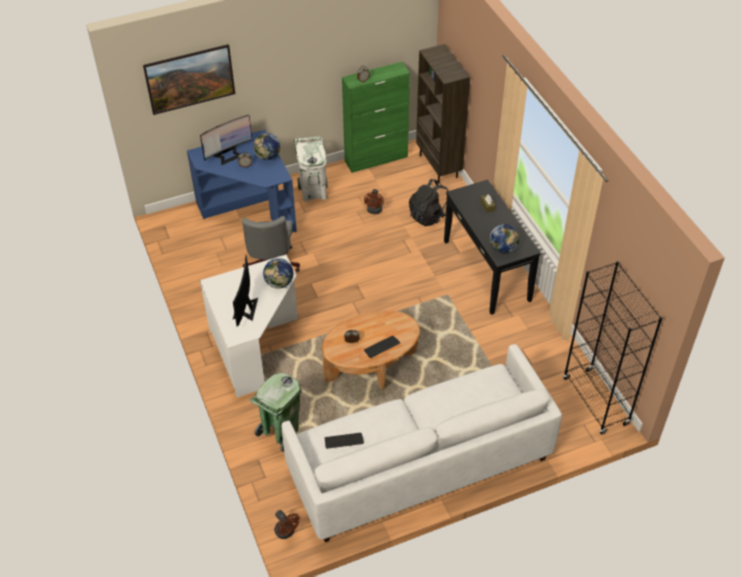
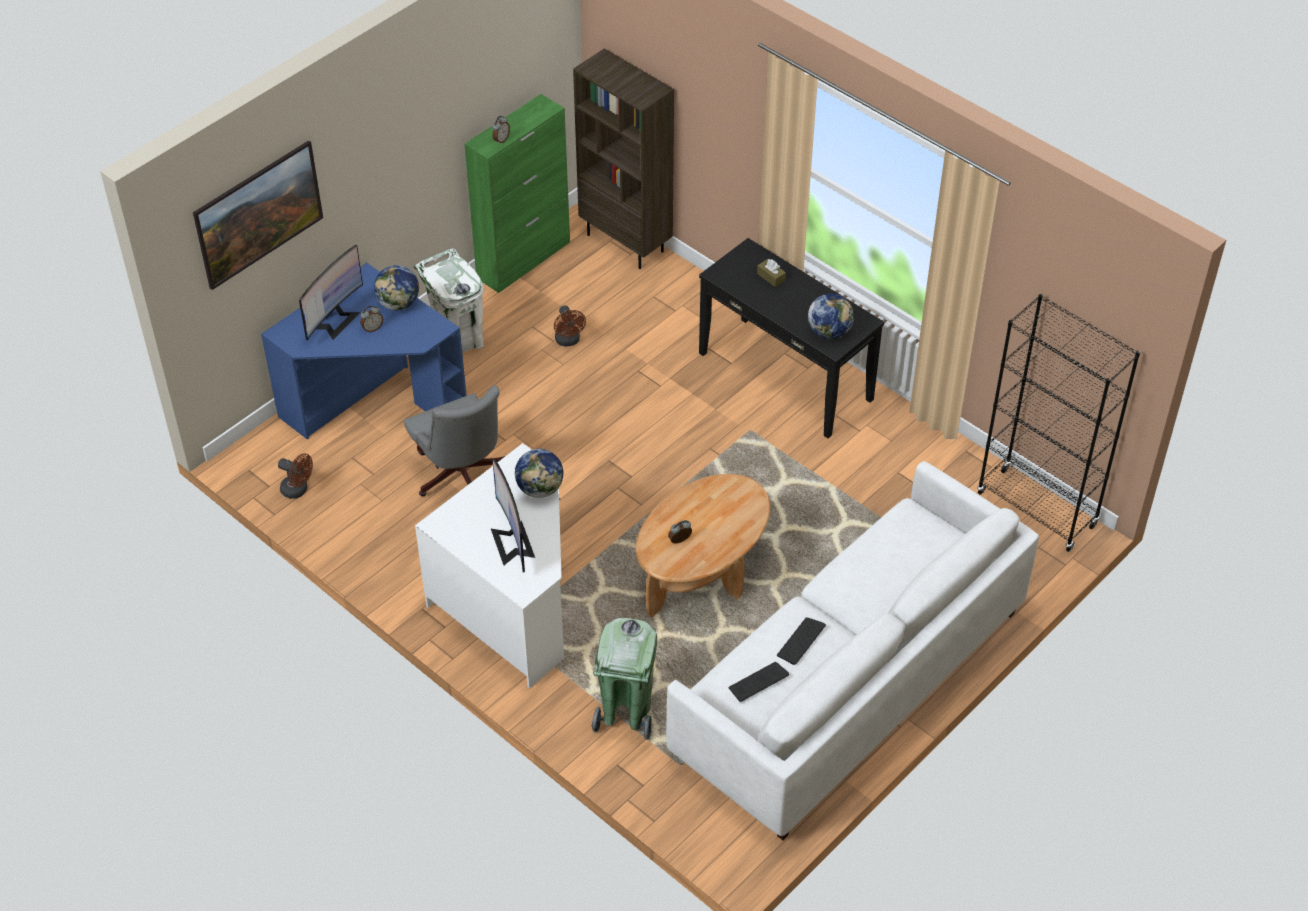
camera: 25 degrees left, 0 degrees up
brown fan [274,510,300,539] -> brown fan moved to [278,453,313,499]
keyboard [364,336,400,358] -> keyboard moved to [777,618,826,665]
black backpack [409,179,448,227] -> none

